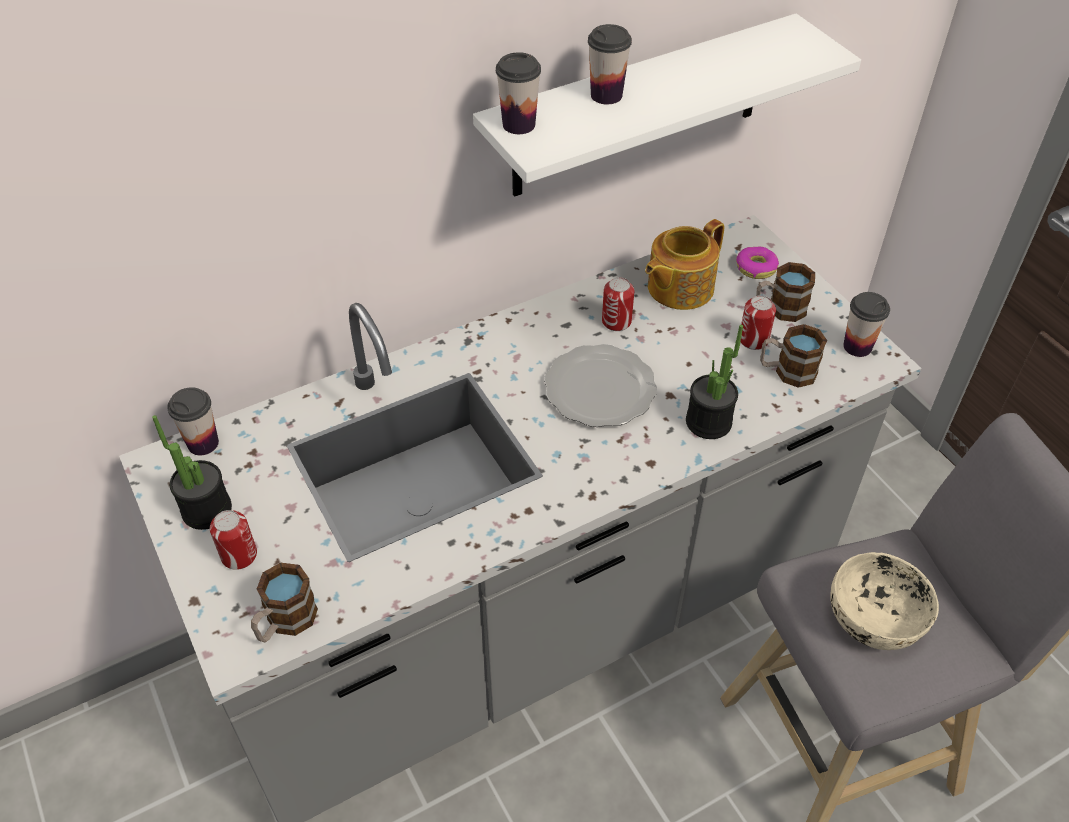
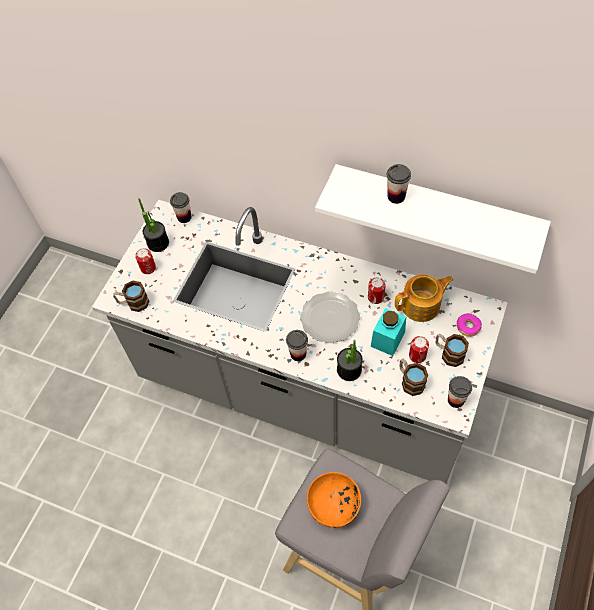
camera: 55 degrees right, 10 degrees up
cup [496,52,541,134] -> cup moved to [286,330,308,361]
teapot [645,219,724,310] -> teapot turned 150 degrees clockwise [395,274,453,322]
beige bowl [830,552,939,650] -> orange bowl [307,472,361,528]
none -> turquoise jar [371,308,406,356]

